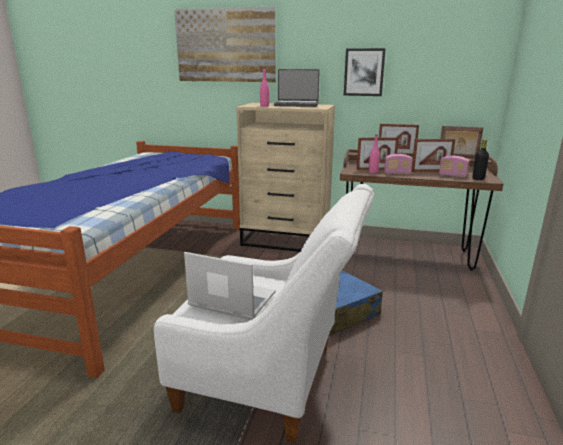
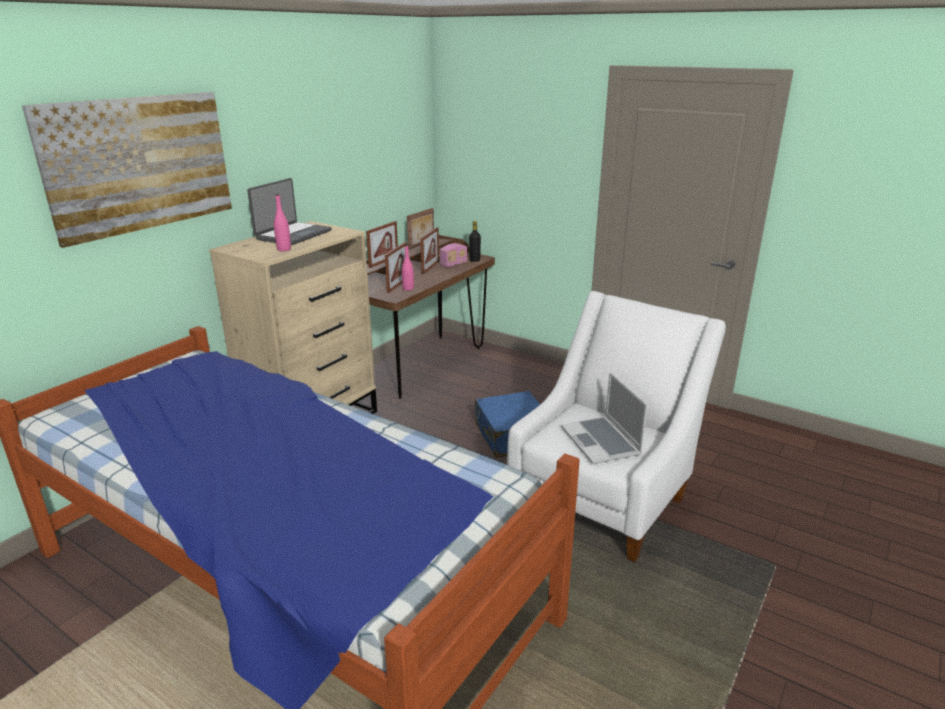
camera: 70 degrees left, 5 degrees up
laptop [184,252,275,320] -> laptop turned 60 degrees counterclockwise [561,373,647,464]
picture [344,48,386,96] -> none
radio [384,154,412,174] -> none

